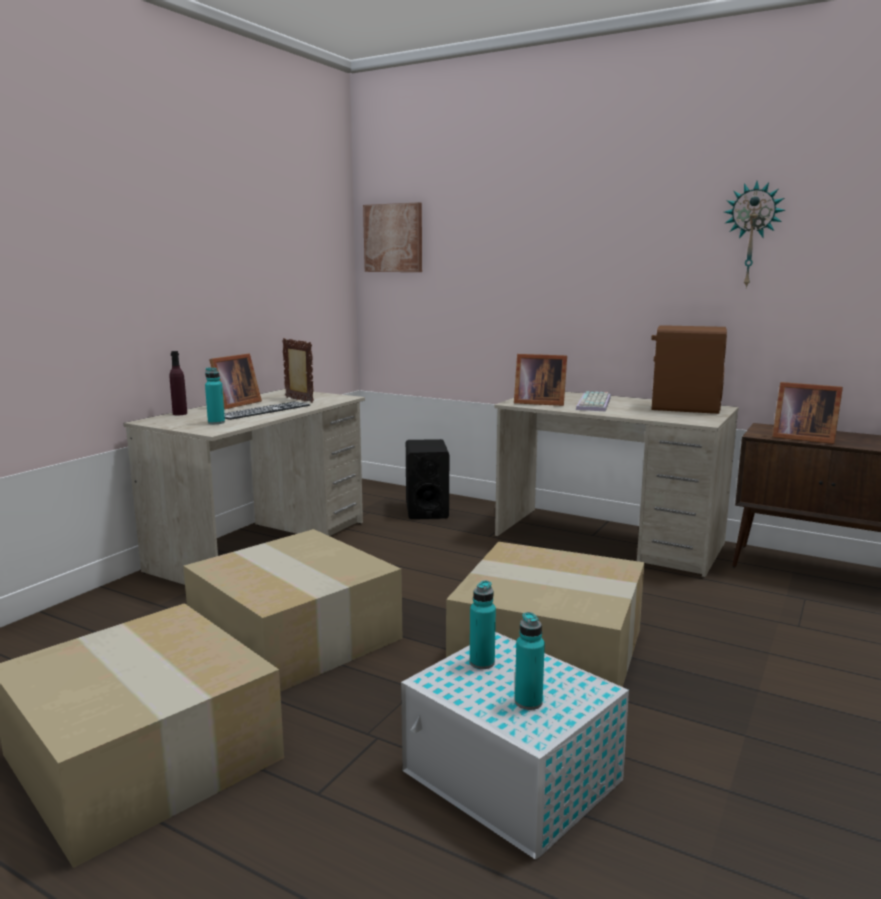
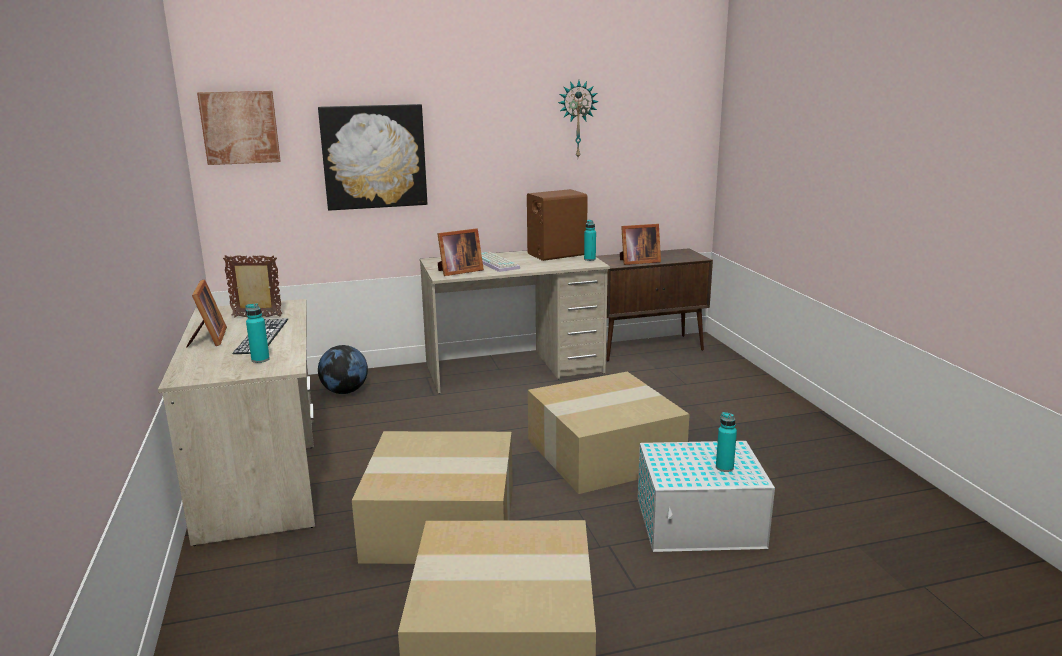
camera: 45 degrees left, 5 degrees up
purple bottle [170,351,187,415] -> none
black speaker [406,439,449,519] -> globe [318,345,368,394]
turquoise bottle [470,580,496,669] -> turquoise bottle moved to [584,220,596,261]
none -> picture [318,104,427,211]

